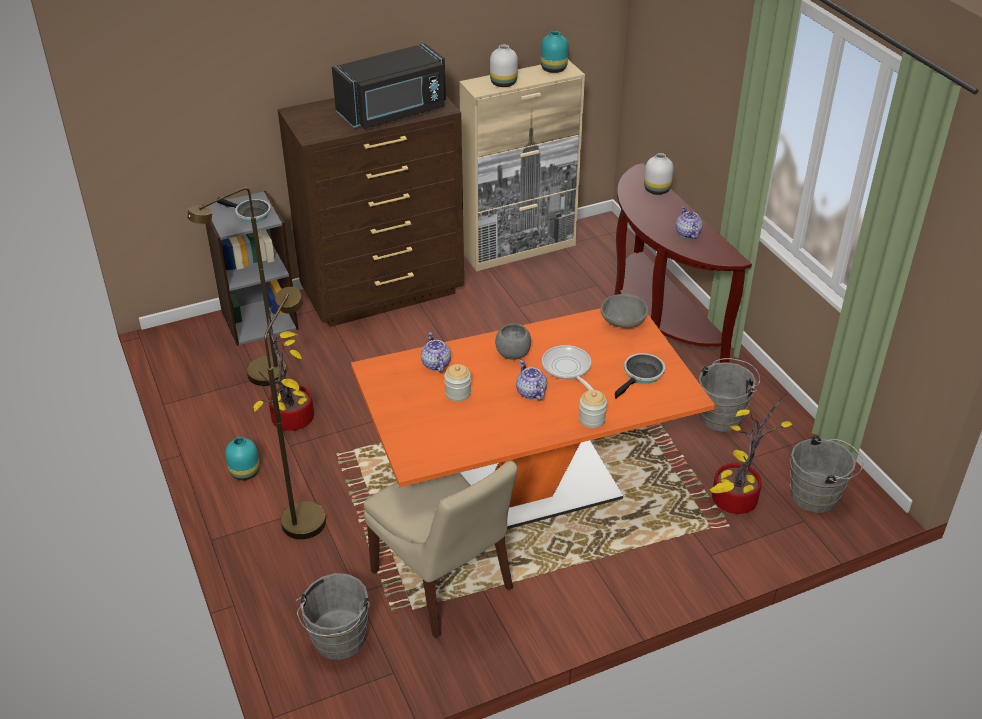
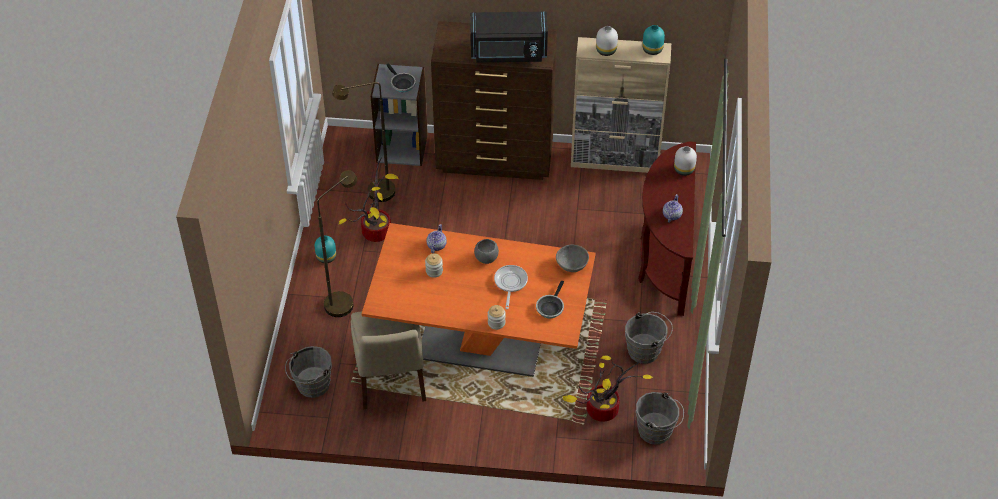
camera: 30 degrees right, 10 degrees up
teapot [516,360,547,401] -> none
frying pan [615,353,665,399] -> frying pan turned 135 degrees clockwise [536,280,564,318]

